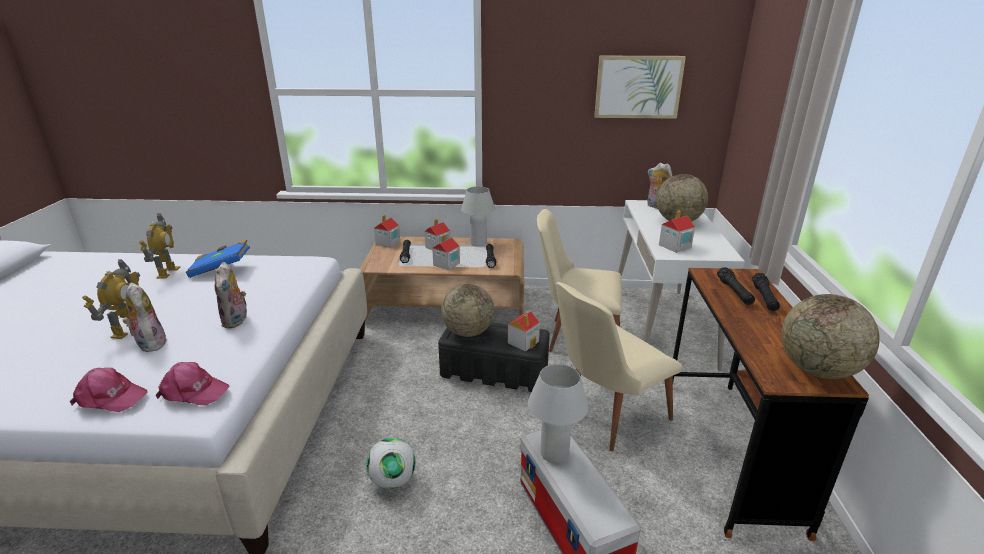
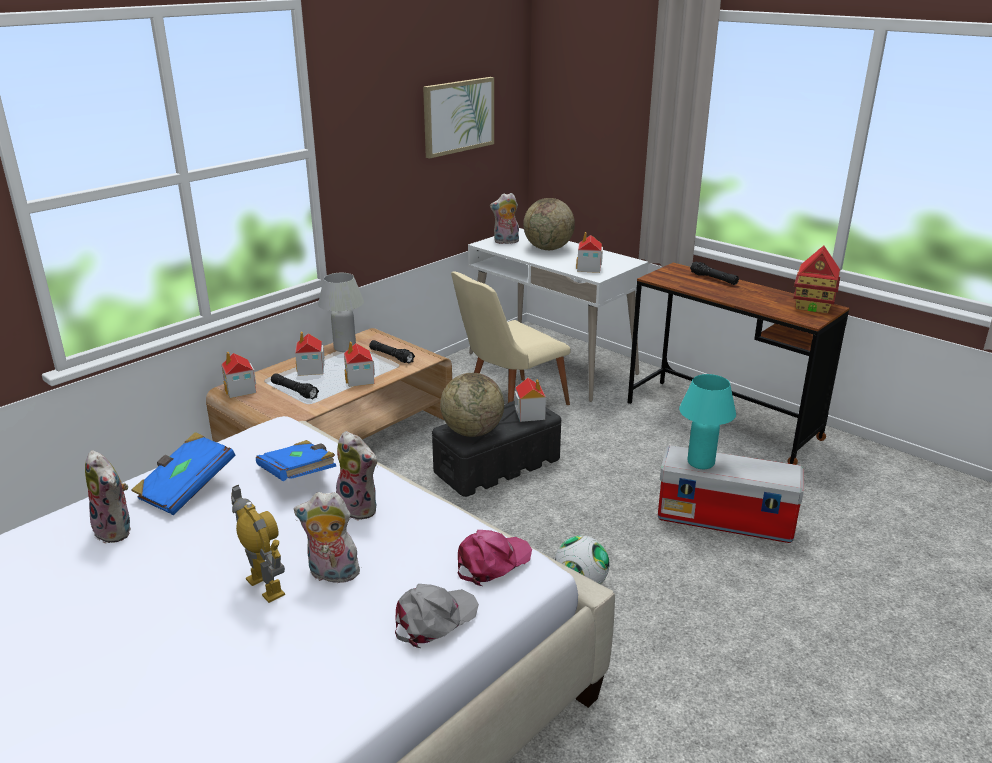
camera: 50 degrees left, 0 degrees up
pink cap [70,368,148,412] -> grey cap [395,584,479,648]
toy robot [139,214,180,279] -> plush toy [85,450,131,543]
white table lamp [528,364,588,463] -> turquoise table lamp [679,374,736,469]
beige chair [556,282,682,451] -> none
black flashlight [717,267,755,305] -> none
globe [781,294,880,379] -> toy house [793,246,840,314]
none -> blue book [256,440,336,481]

